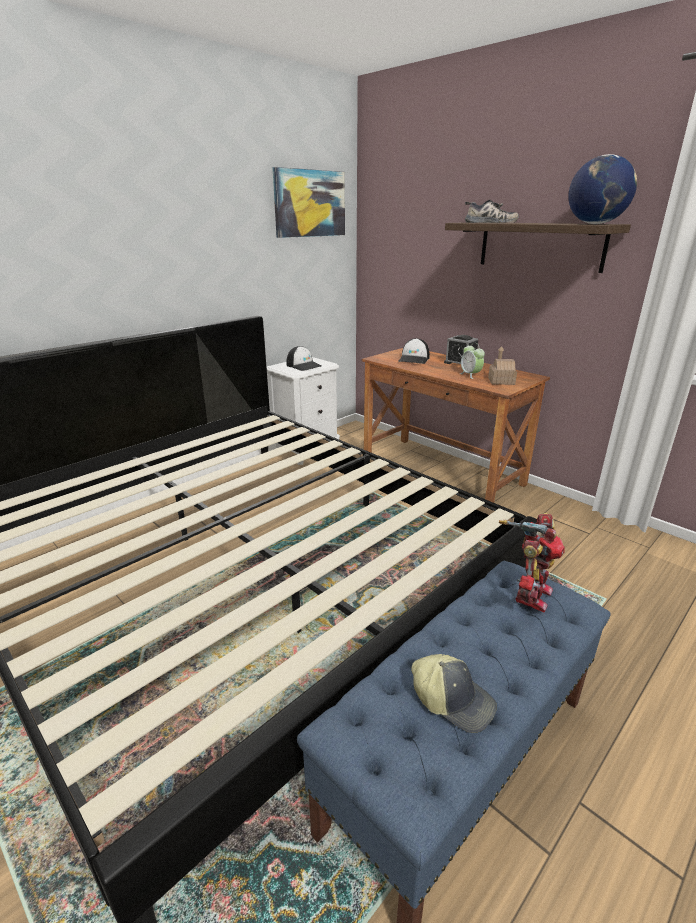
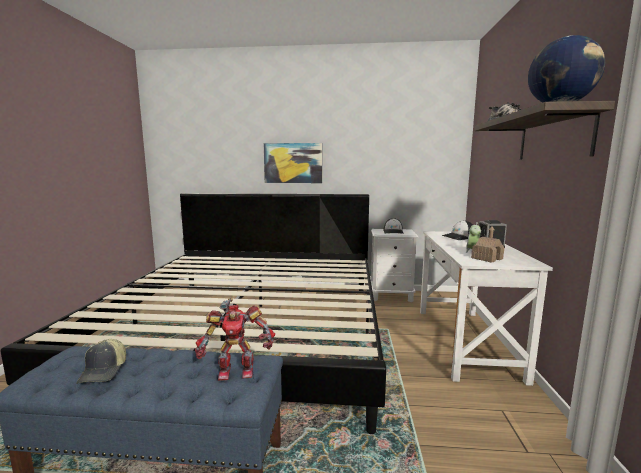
camera: 50 degrees right, 15 degrees down
picture [273,167,345,238] -> picture moved to [264,143,322,183]
brown desk [362,348,550,503] -> white desk [420,231,553,386]

